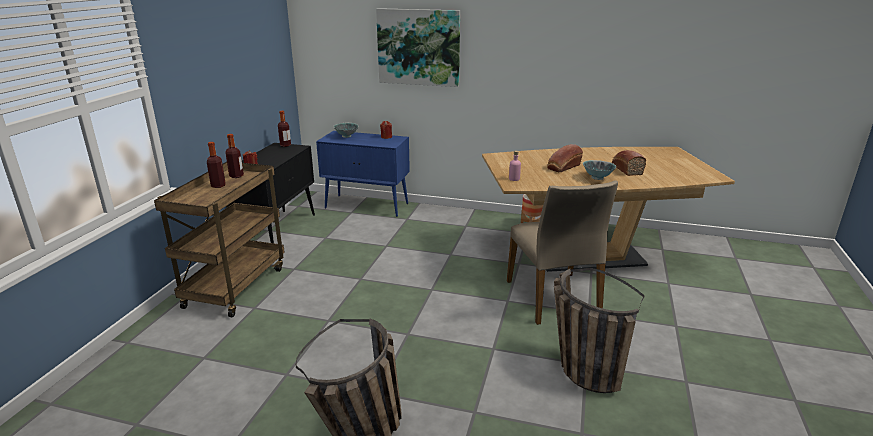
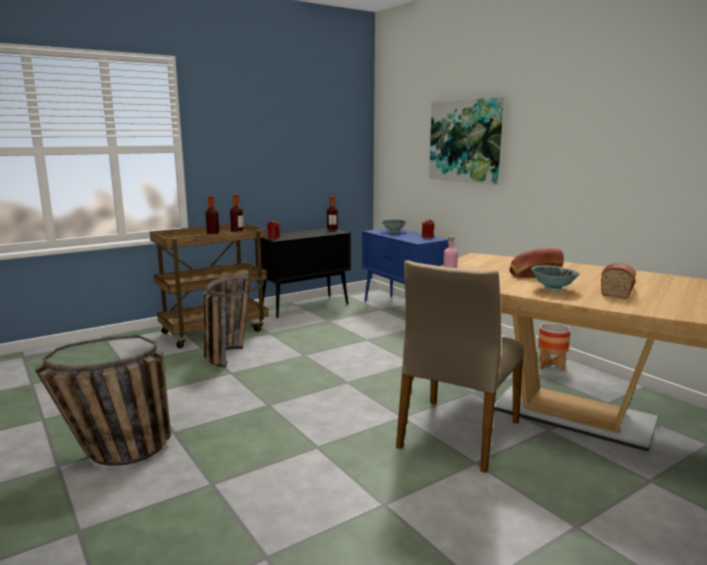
camera: 40 degrees right, 10 degrees down
basket [554,268,645,393] -> basket moved to [204,275,264,368]

